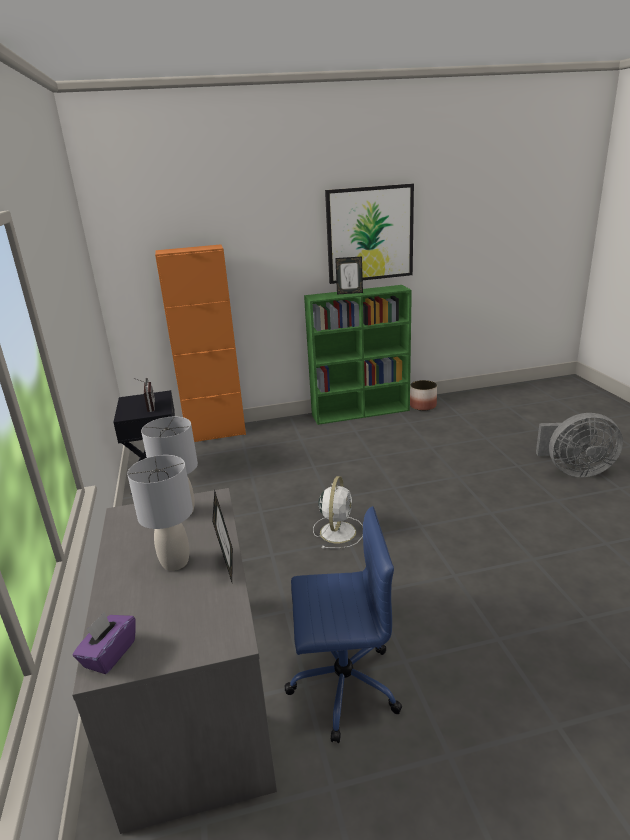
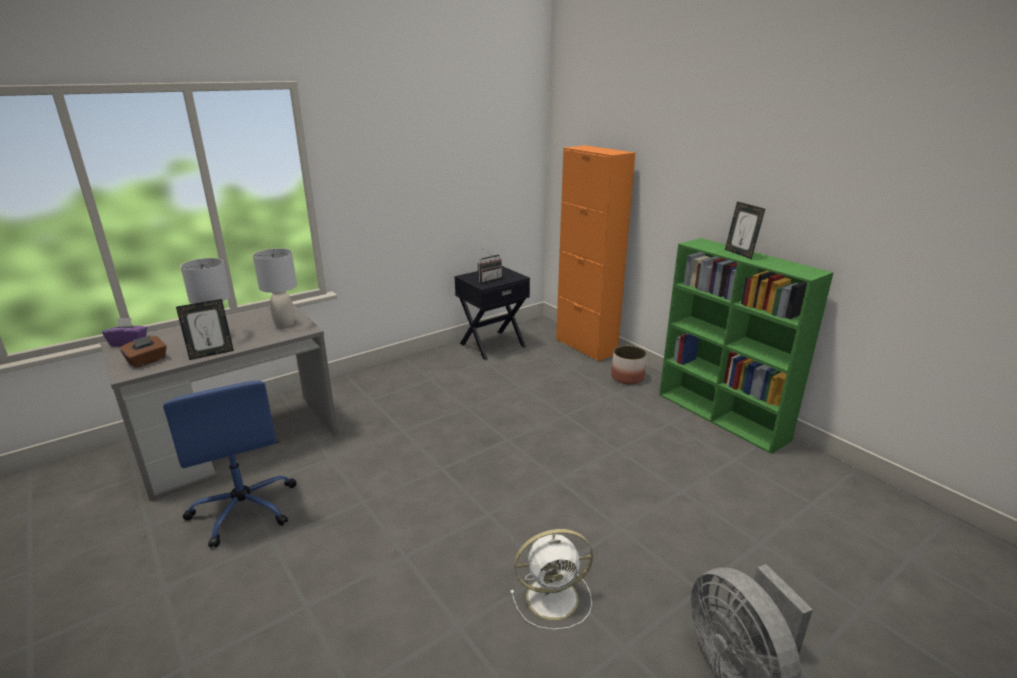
camera: 65 degrees right, 0 degrees up
white fan [313,476,363,549] -> white fan moved to [510,529,593,630]
picture [325,184,414,284] -> none
planter [410,380,437,411] -> planter moved to [611,345,647,384]
none -> brown tissue box [120,335,167,368]

